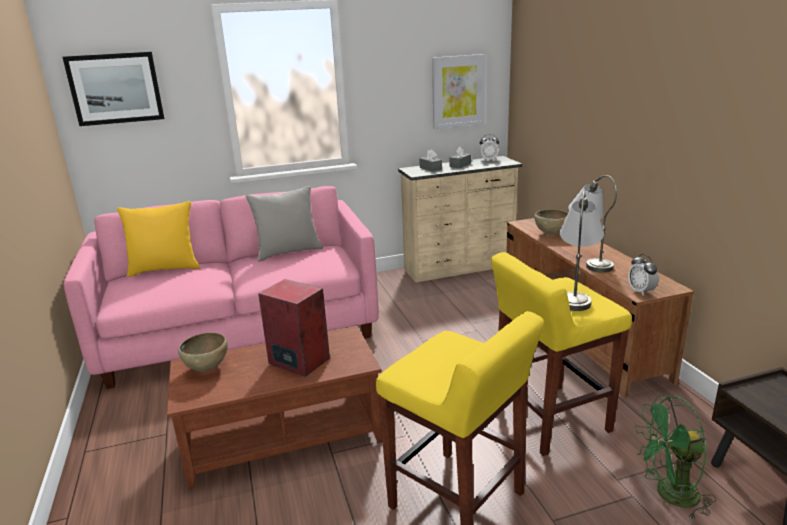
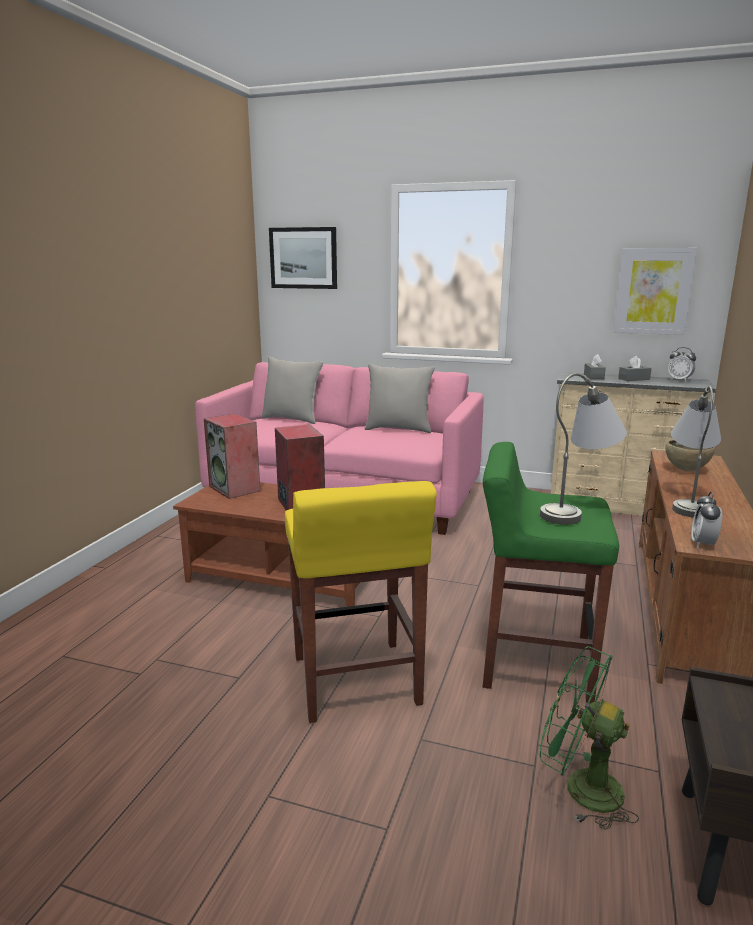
camera: 35 degrees right, 5 degrees down
yellow pillow [117,201,200,277] -> grey pillow [261,357,324,424]
brown bowl [178,332,228,371] -> speaker [204,414,260,499]
yellow stool [491,252,632,456] -> green stool [483,442,619,703]

